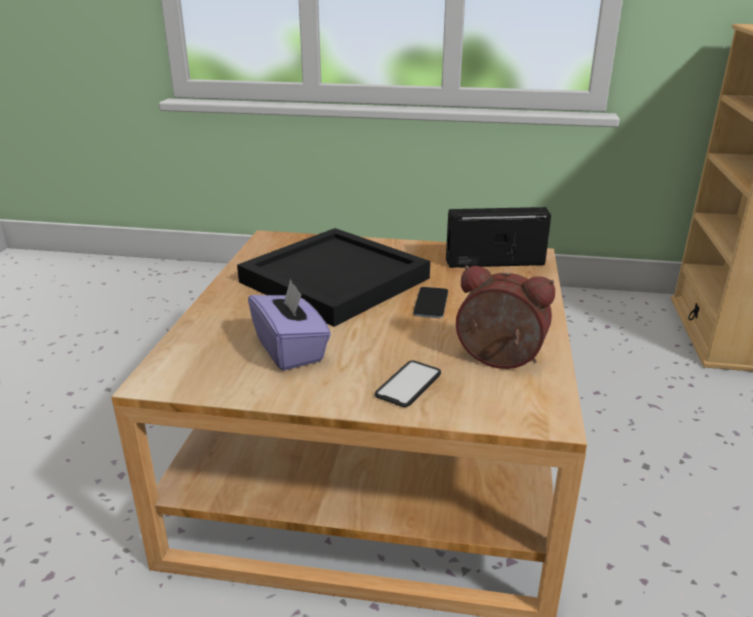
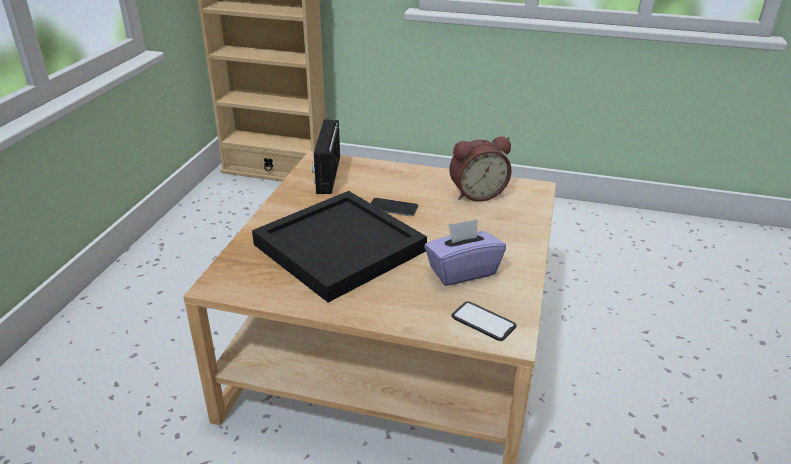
camera: 85 degrees left, 5 degrees up
phone [375,360,441,407] -> phone moved to [452,301,516,341]
alarm clock [456,265,555,369] -> alarm clock turned 135 degrees counterclockwise [449,136,512,202]

